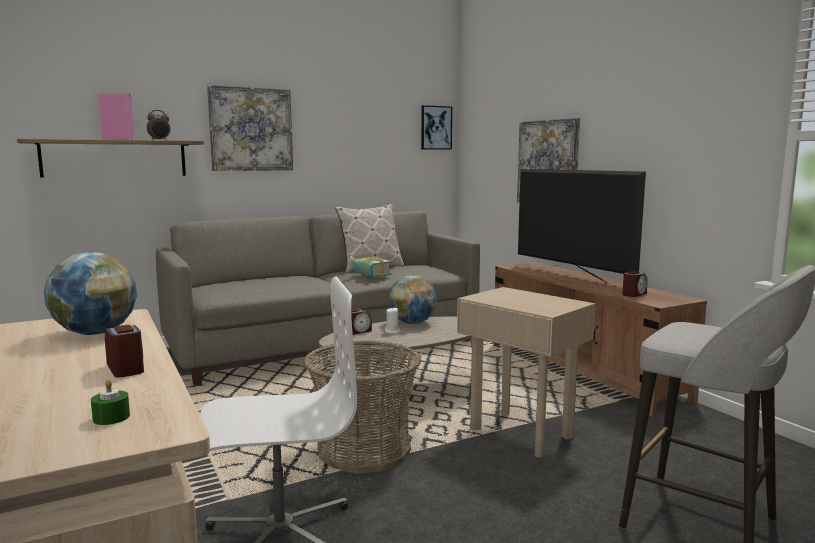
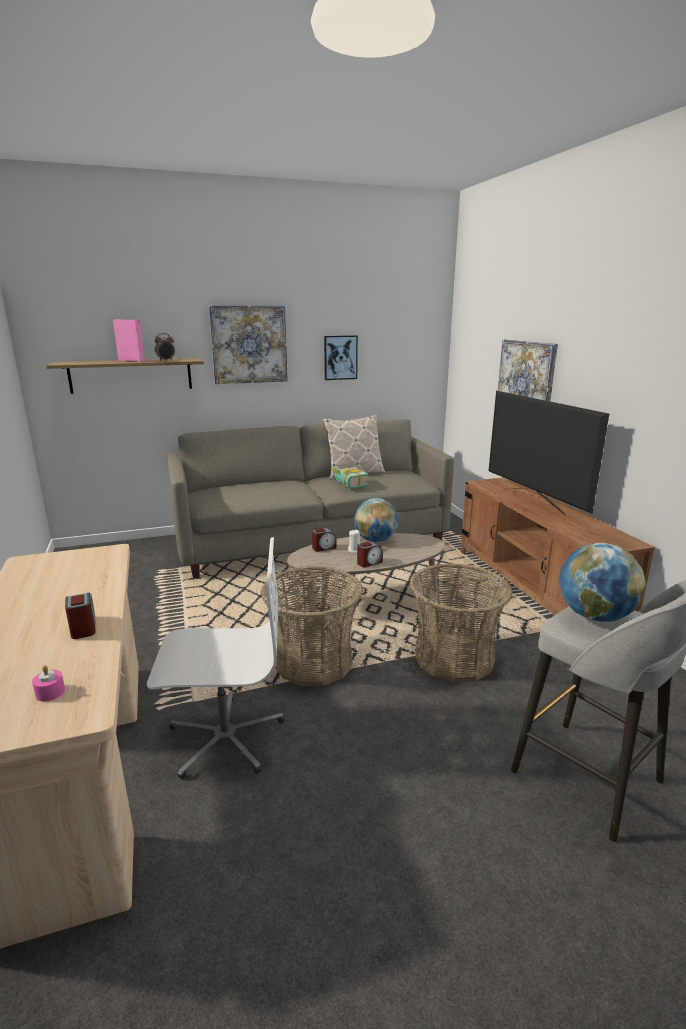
camera: 10 degrees right, 10 degrees up
globe [44,252,137,335] -> globe moved to [559,543,646,622]
green candle [91,379,130,425] -> pink candle [32,665,65,701]
picture [421,105,452,150] -> picture moved to [324,335,358,380]
beige side table [457,287,595,458] -> basket [409,564,512,682]
alarm clock [622,271,648,297] -> alarm clock moved to [357,541,383,567]

